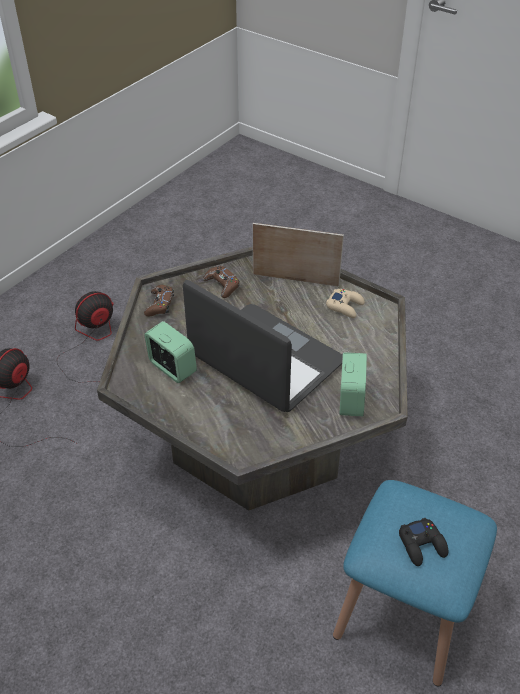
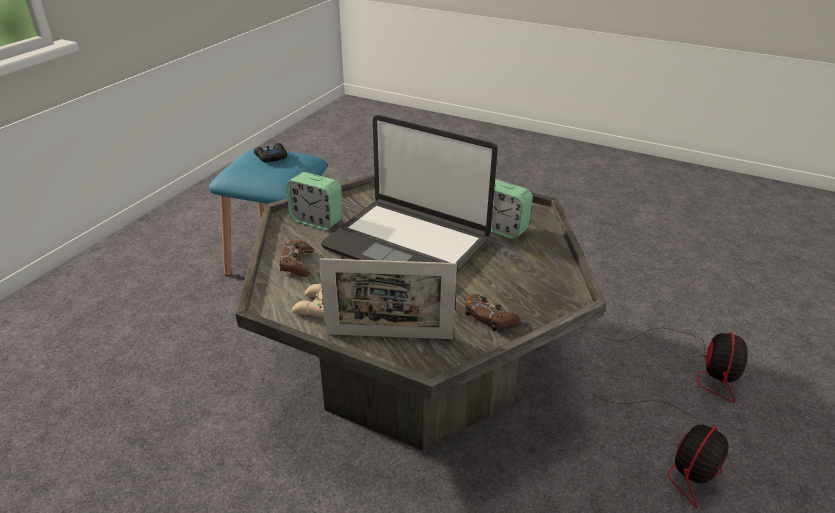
camera: 170 degrees right, 10 degrees down
brown game controller [144,285,174,317] -> brown game controller moved to [279,240,314,277]
alarm clock [340,352,367,416] -> alarm clock turned 60 degrees counterclockwise [286,172,343,230]

